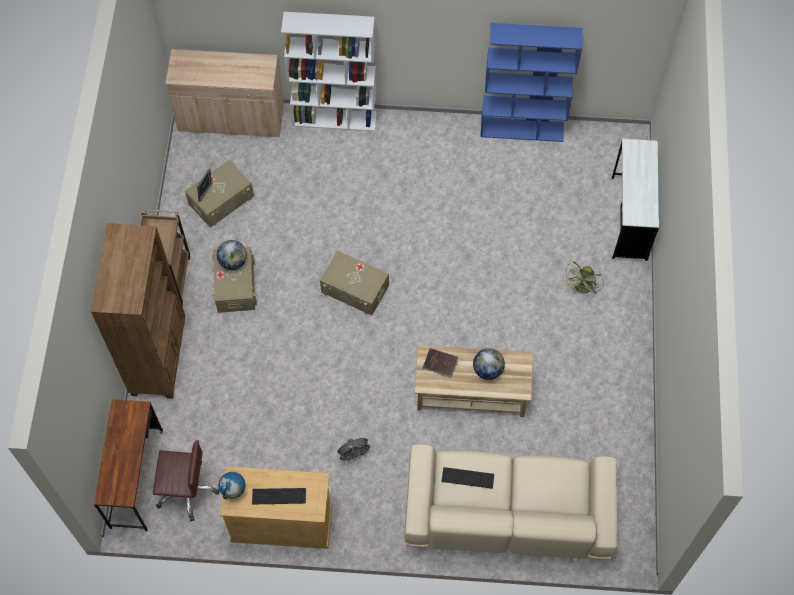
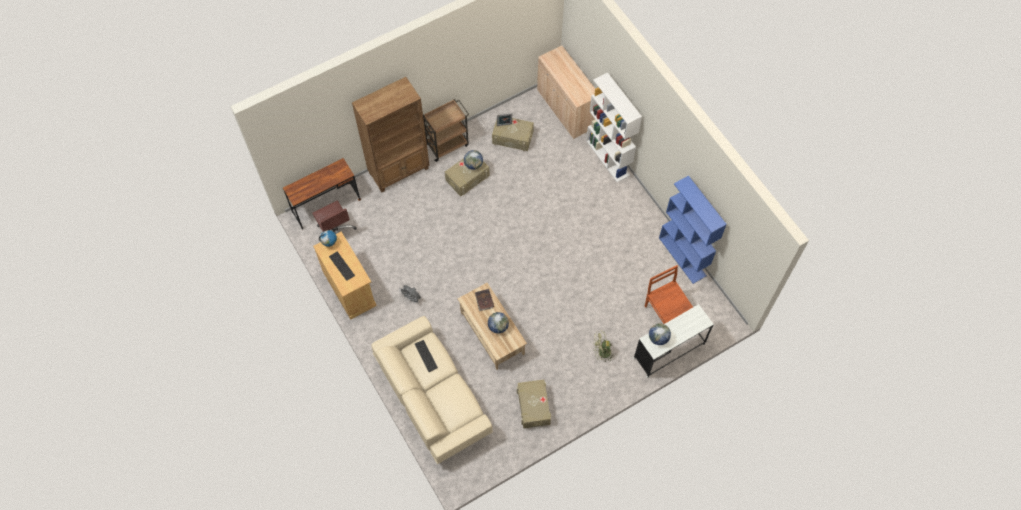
camera: 55 degrees right, 0 degrees up
beige storage box [320,251,389,315] -> beige storage box moved to [517,380,551,429]
none -> brown chair [645,265,693,324]
none -> globe [649,323,671,345]

